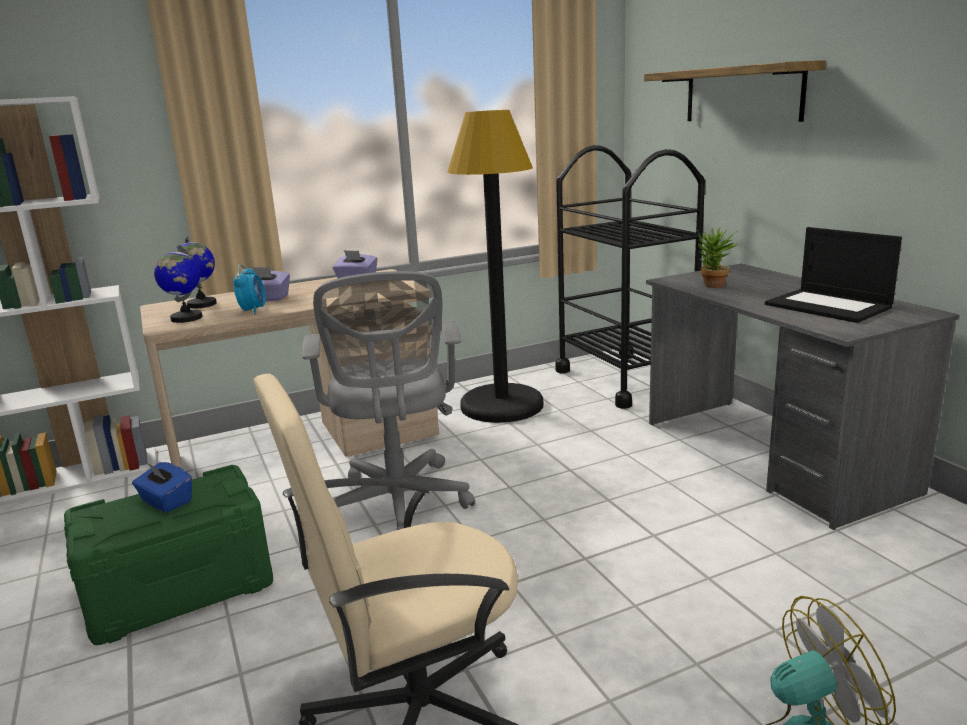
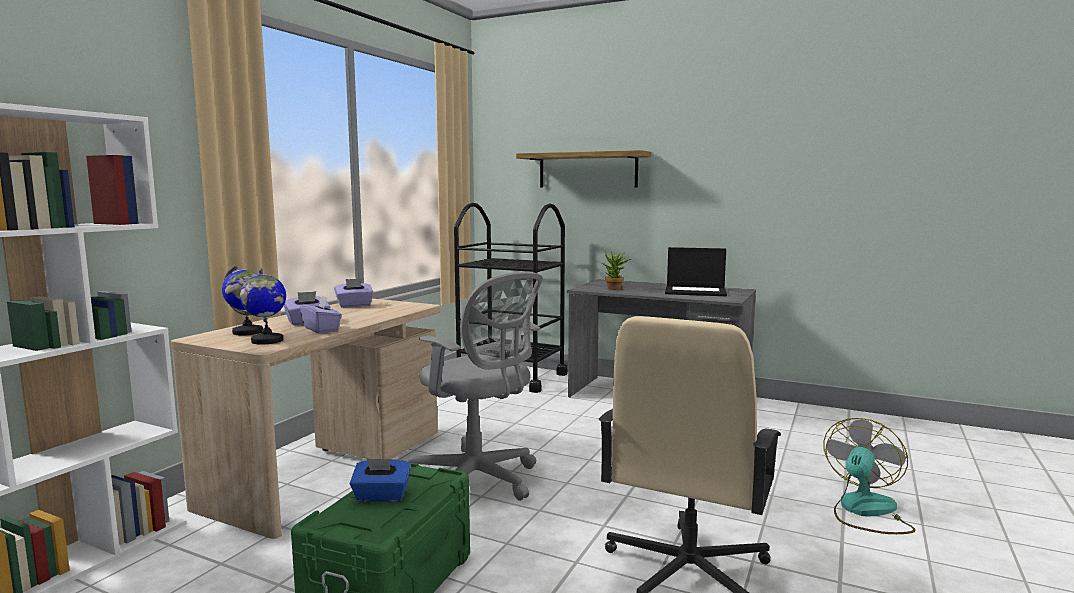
camera: 40 degrees left, 10 degrees down
alarm clock [233,264,266,314] -> purple tissue box [300,296,342,333]
black floor lamp [447,110,544,423] -> none

